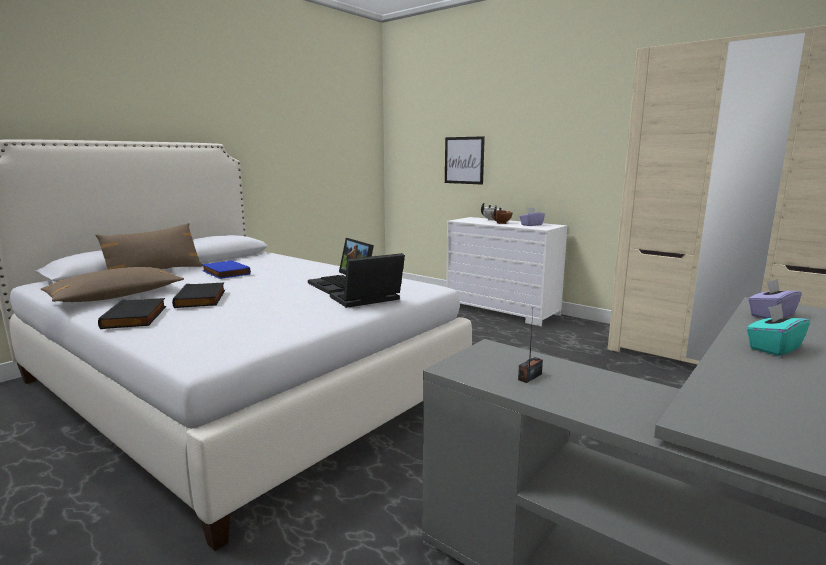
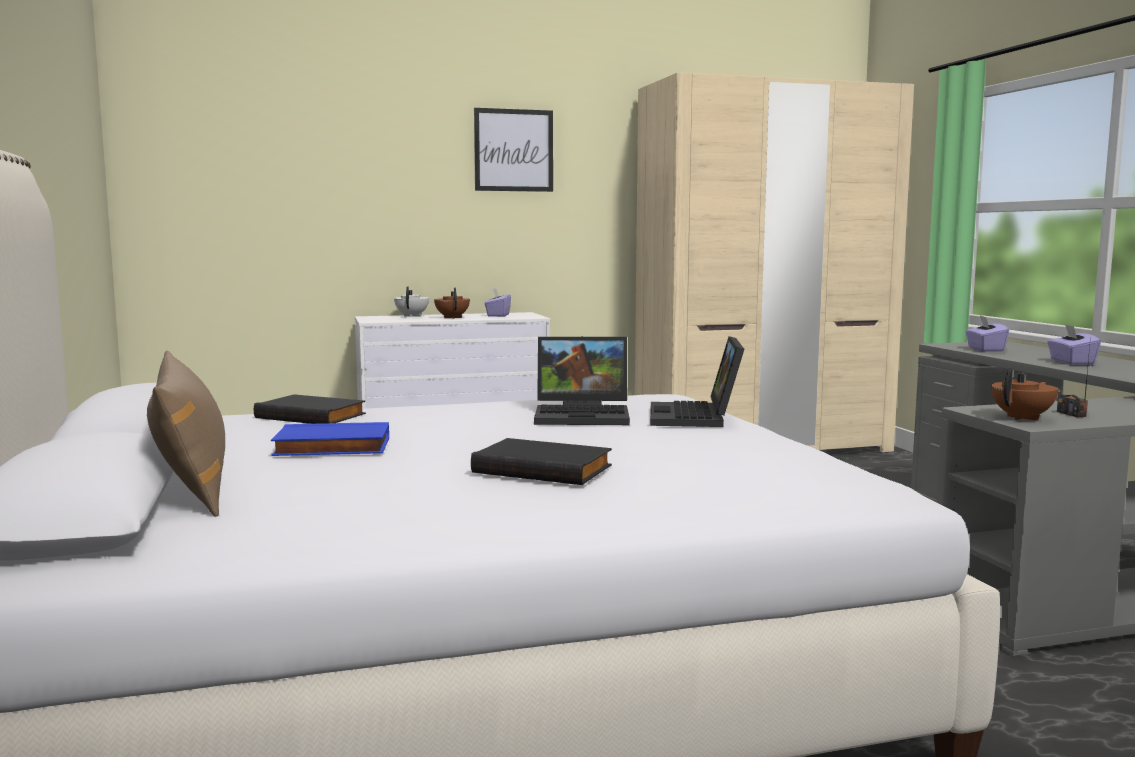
camera: 55 degrees left, 5 degrees down
brown pillow [40,267,184,302] -> none
black book [98,298,166,329] -> black book moved to [254,394,366,424]
picture [445,136,485,185] -> picture moved to [474,108,553,192]
turquoise tissue box [747,304,810,356] -> purple tissue box [1047,324,1101,365]
none -> brown teapot [991,368,1059,421]

